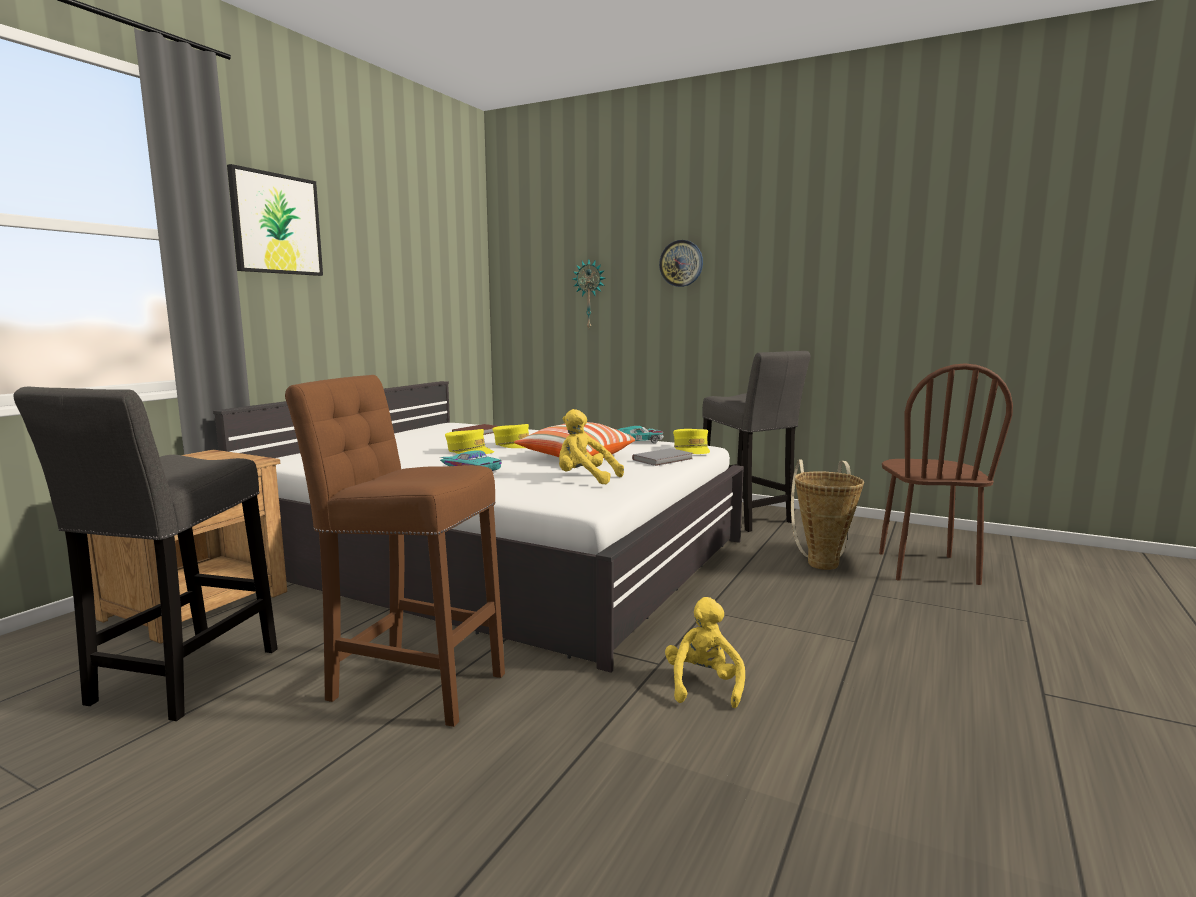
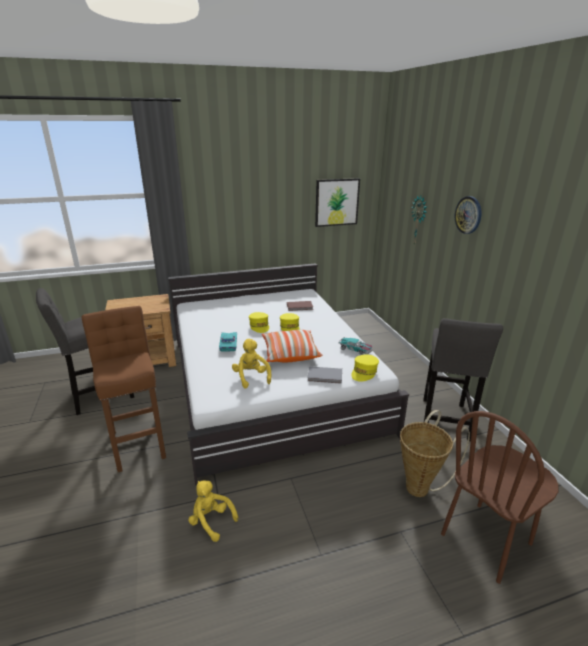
camera: 45 degrees right, 15 degrees up
picture [227,164,323,276] -> picture moved to [315,178,360,227]
yellow plush toy [665,597,745,708] -> yellow plush toy turned 105 degrees counterclockwise [188,480,238,542]

